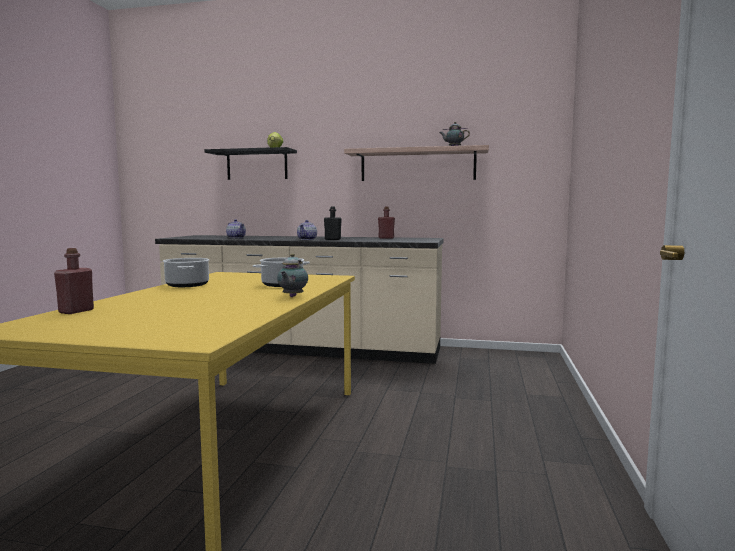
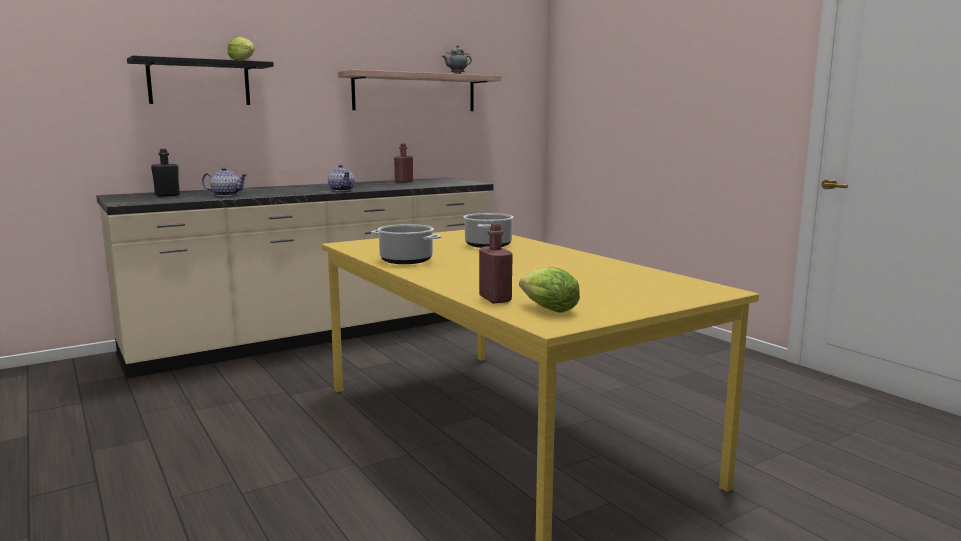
camera: 45 degrees left, 5 degrees up
teapot [277,254,308,297] -> none
black bottle [324,206,342,240] -> black bottle moved to [151,149,180,197]
none -> lettuce [519,267,580,313]

